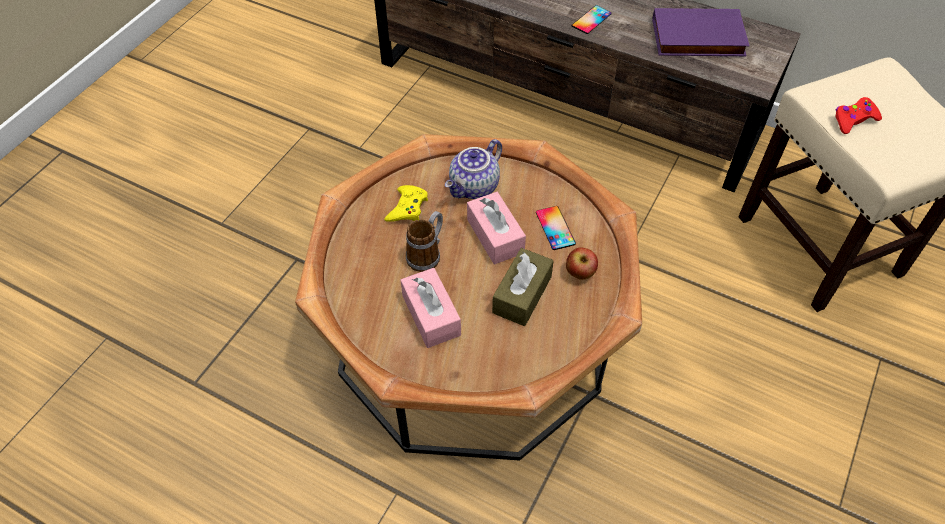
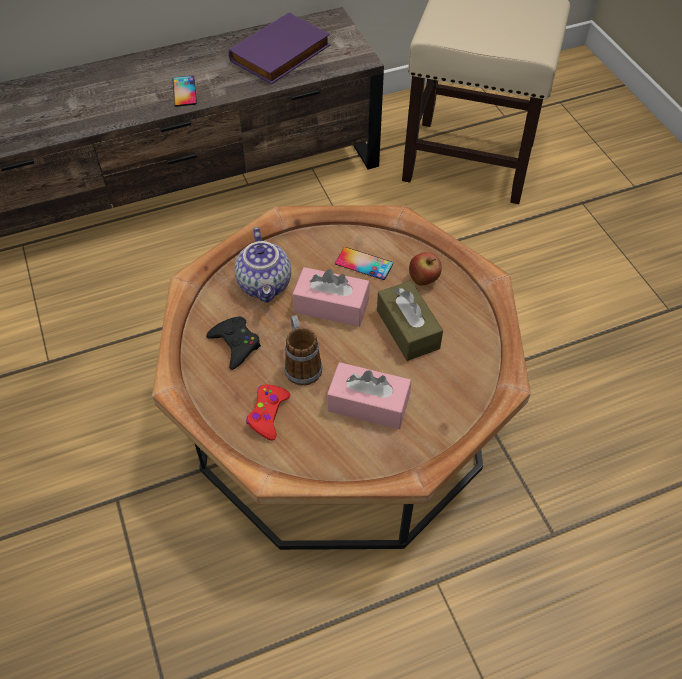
camera: 50 degrees left, 0 degrees up
yellow game controller [384,185,428,222] -> black game controller [206,317,261,370]
red game controller [835,97,882,134] -> red game controller moved to [246,384,290,440]

